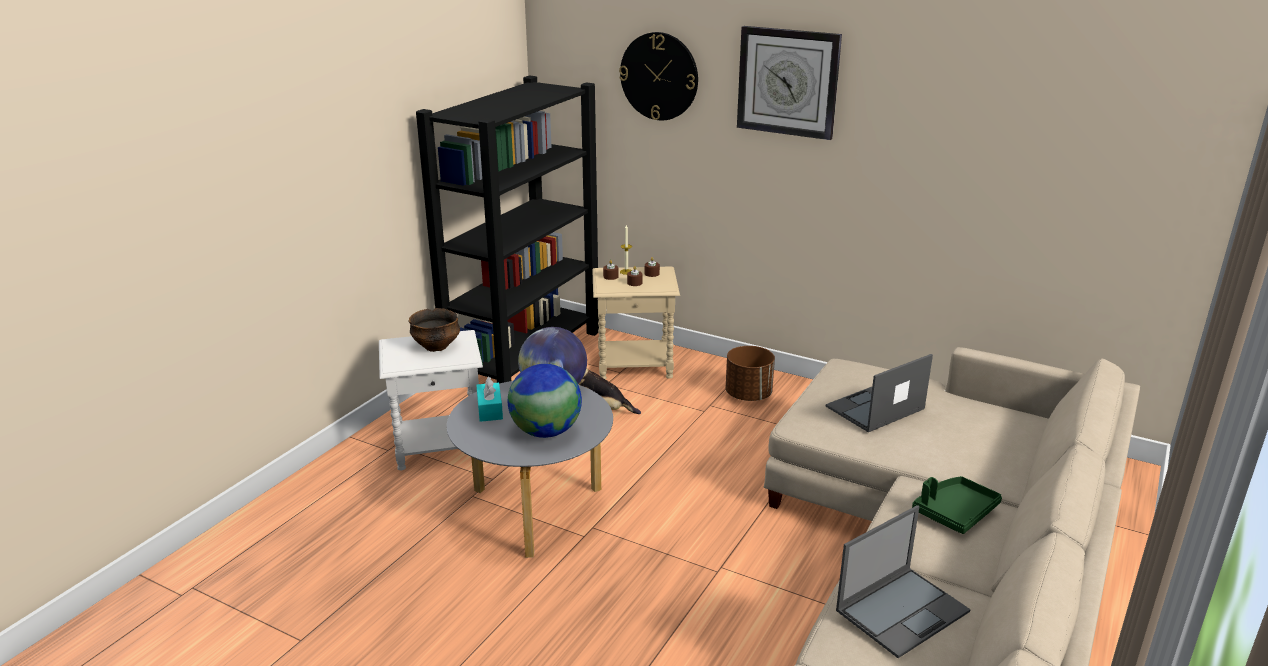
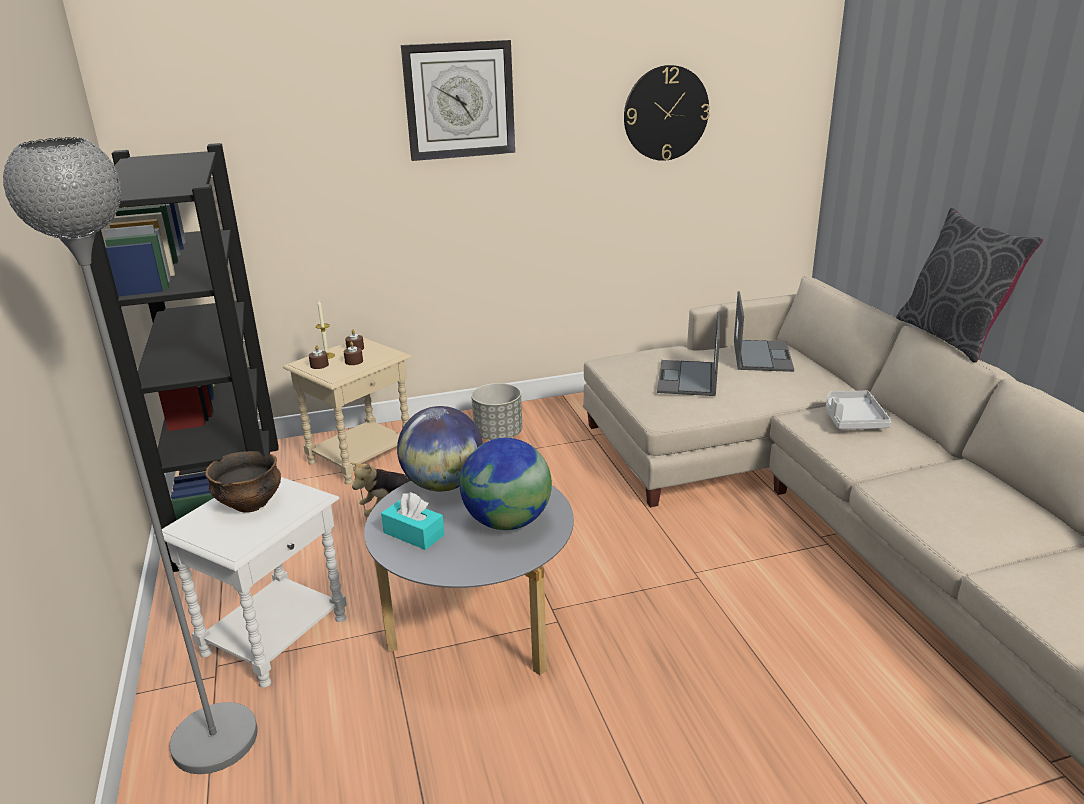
camera: 45 degrees left, 0 degrees up
wall clock [619,32,698,120] -> wall clock moved to [624,65,710,161]
brown planter [726,346,775,401] -> grey planter [471,383,522,440]
laptop [836,505,971,658] -> laptop moved to [734,291,794,372]
green tray [912,476,1002,534] -> grey tray [826,391,891,429]
none -> grey floor lamp [3,137,258,774]
none -> grey pillow [896,208,1043,362]

